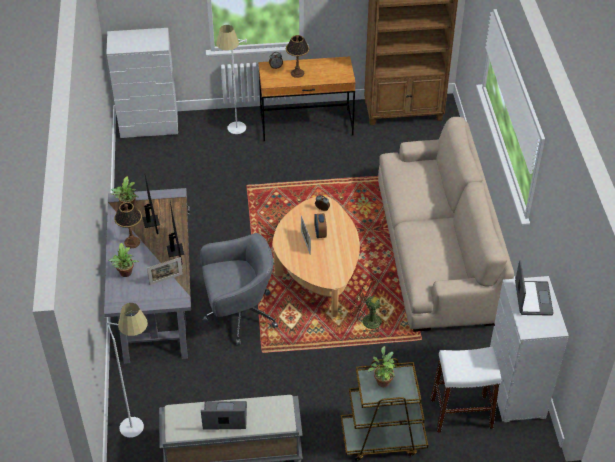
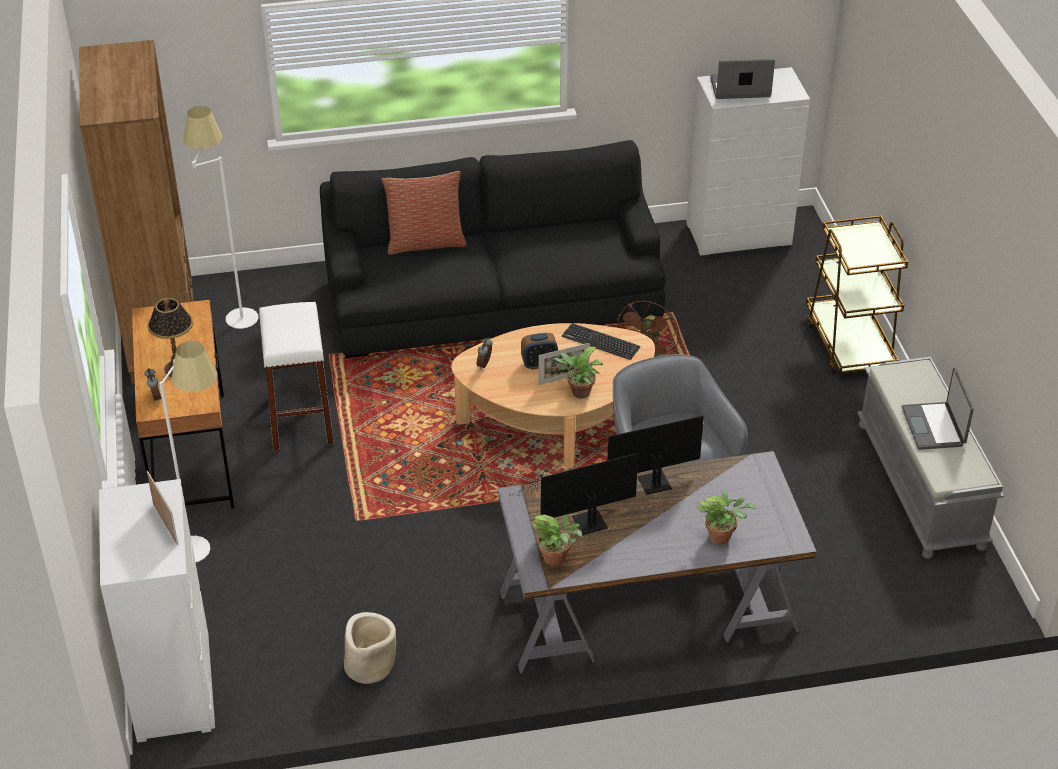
camera: 95 degrees left, 5 degrees down
white floor lamp [107,303,148,438] -> white floor lamp moved to [183,106,258,329]
table lamp [114,202,142,248] -> none
picture frame [147,257,183,285] -> picture frame moved to [147,471,178,545]
potted plant [368,346,396,387] -> potted plant moved to [553,347,603,398]
beige sofa [378,117,514,332] -> black sofa [320,140,665,358]
white stool [431,347,501,433] -> white stool moved to [259,302,334,451]
none -> beige planter [344,612,396,684]
none -> pillow [382,171,467,255]
none -> keyboard [562,323,640,360]

